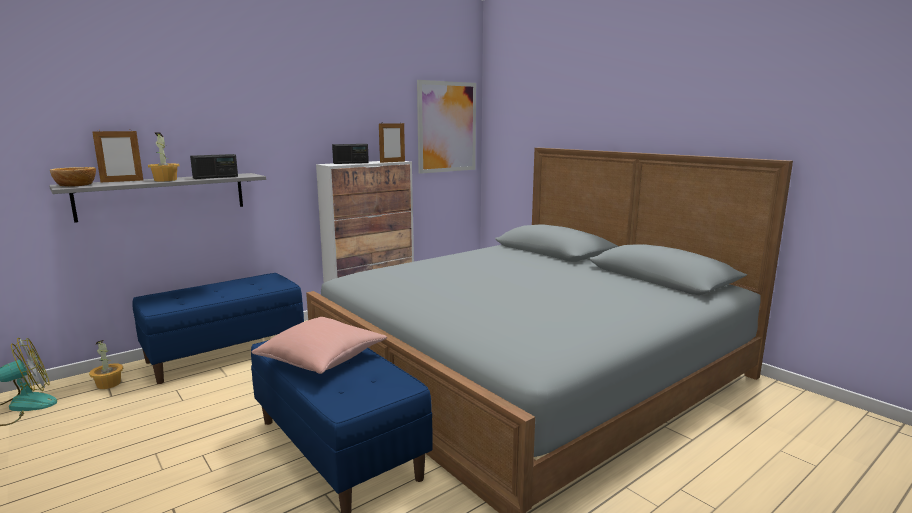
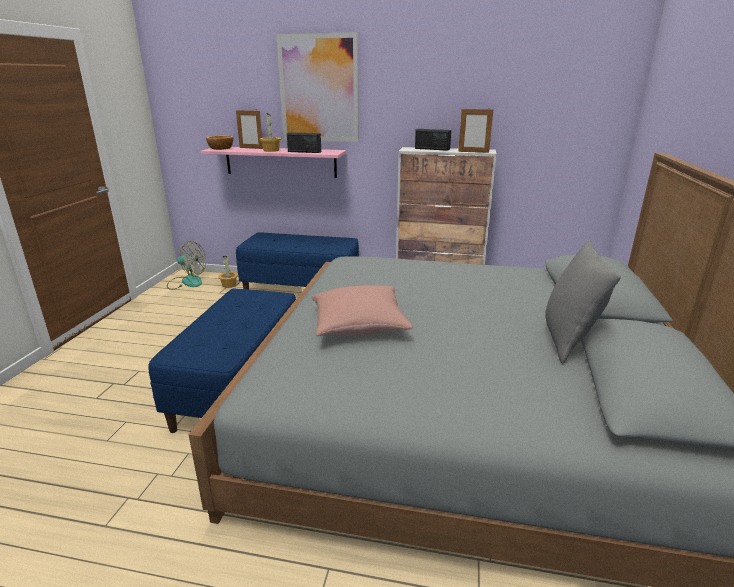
camera: 50 degrees right, 10 degrees up
grey shelf [49,173,266,223] -> pink shelf [200,147,346,178]
pink pillow [251,317,387,374] -> pink pillow moved to [312,285,413,336]
picture [417,80,476,174] -> picture moved to [277,33,359,142]
none -> grey pillow [545,240,621,364]

